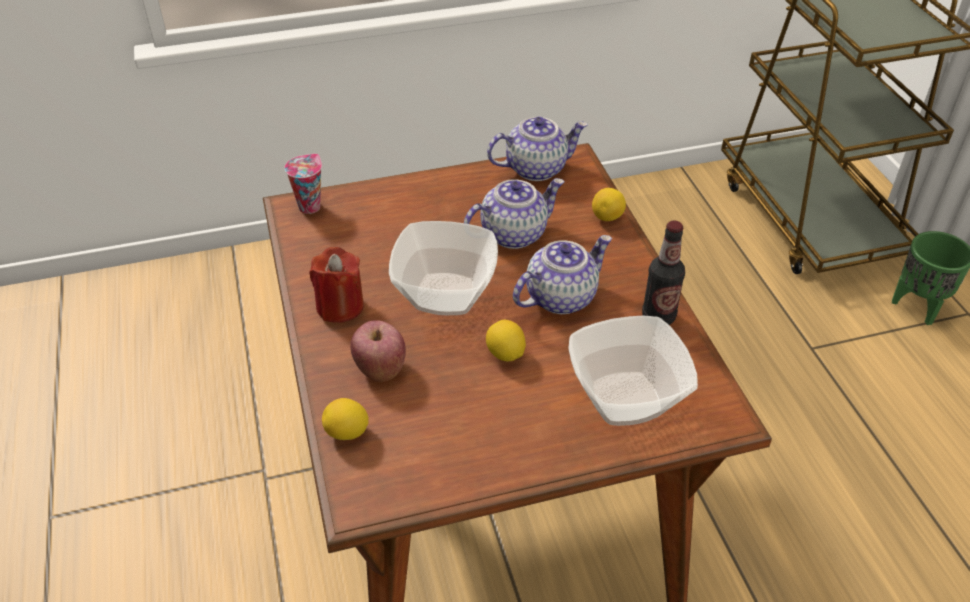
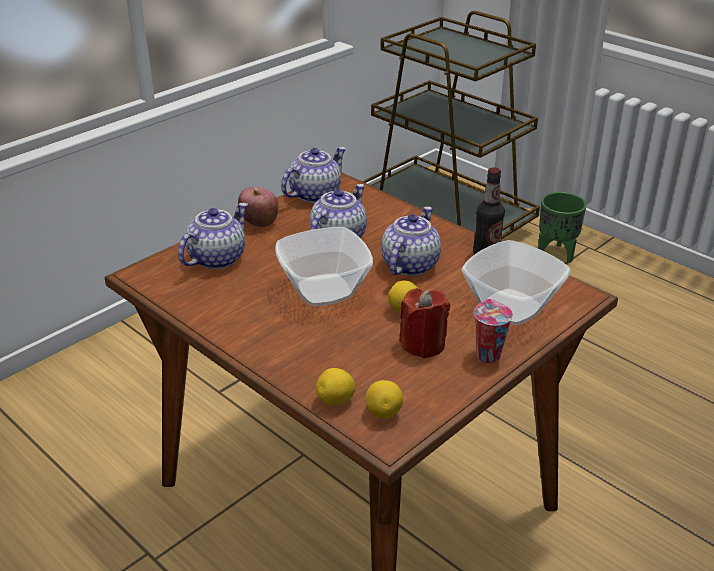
camera: 30 degrees left, 10 degrees down
cup [284,154,322,214] -> cup moved to [474,299,513,363]
red candle [309,247,364,323] -> red candle moved to [399,289,450,358]
apple [350,320,406,381] -> apple moved to [238,187,279,227]
lemon [592,188,626,221] -> lemon moved to [366,380,403,418]
none -> teapot [178,203,248,269]

